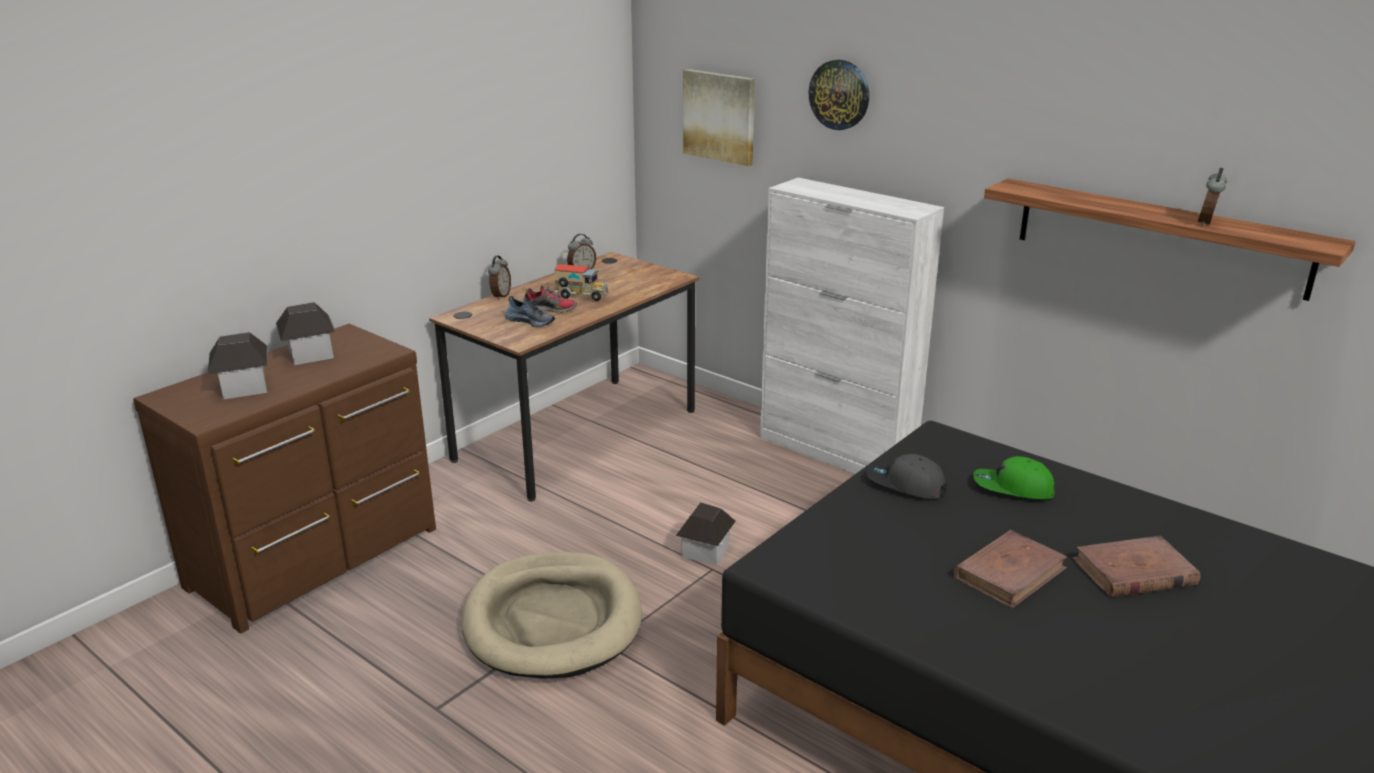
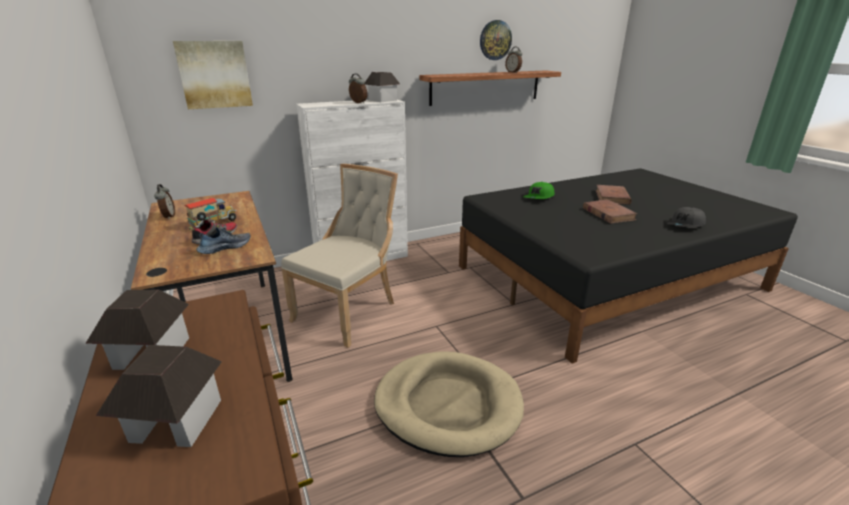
camera: 65 degrees left, 0 degrees up
alarm clock [488,256,511,300] -> alarm clock moved to [349,73,367,103]
toy house [676,502,736,565] -> toy house moved to [365,72,401,102]
wall clock [809,60,869,130] -> wall clock moved to [480,20,512,60]
grey cap [866,454,946,499] -> grey cap moved to [665,207,706,228]
none -> beige chair [281,164,398,348]

